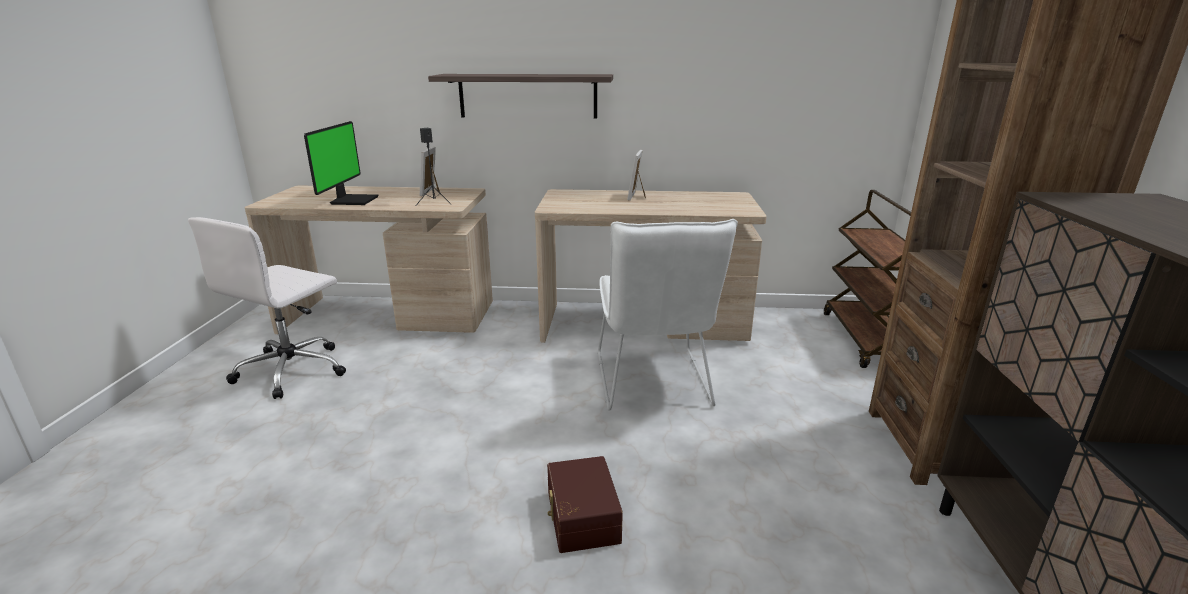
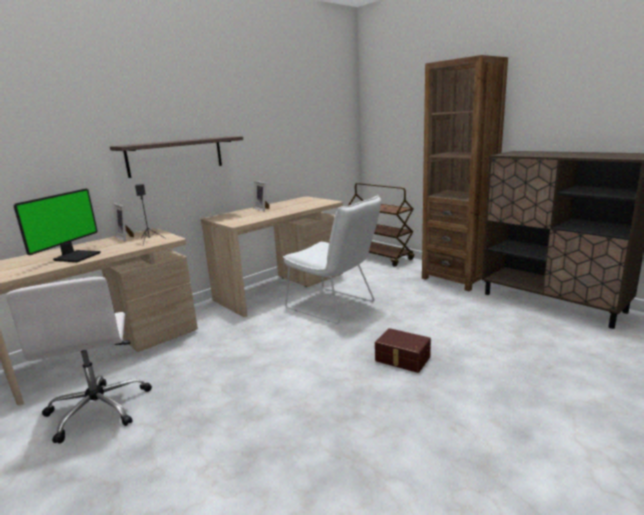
camera: 45 degrees left, 5 degrees down
monitor [304,121,379,205] -> monitor turned 60 degrees clockwise [14,189,101,262]

